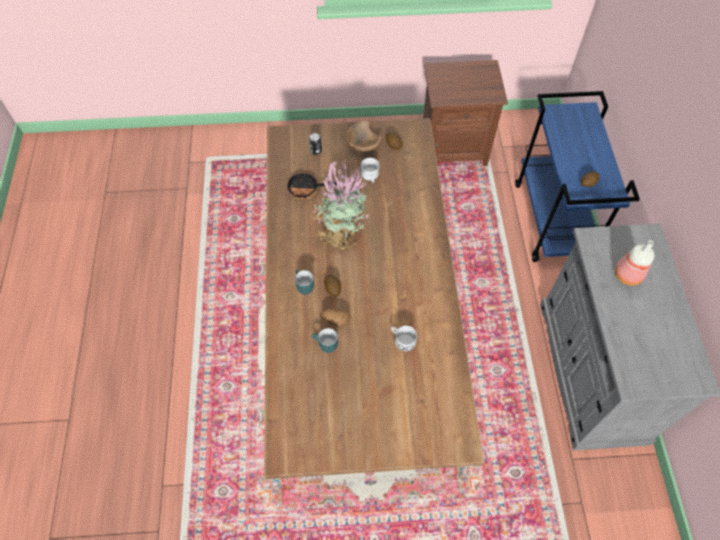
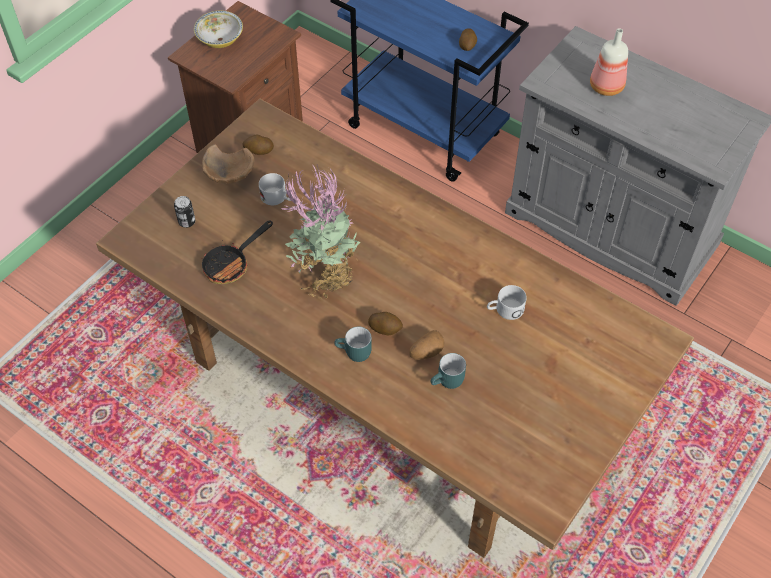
camera: 50 degrees left, 5 degrees down
none -> bowl [194,11,243,48]

